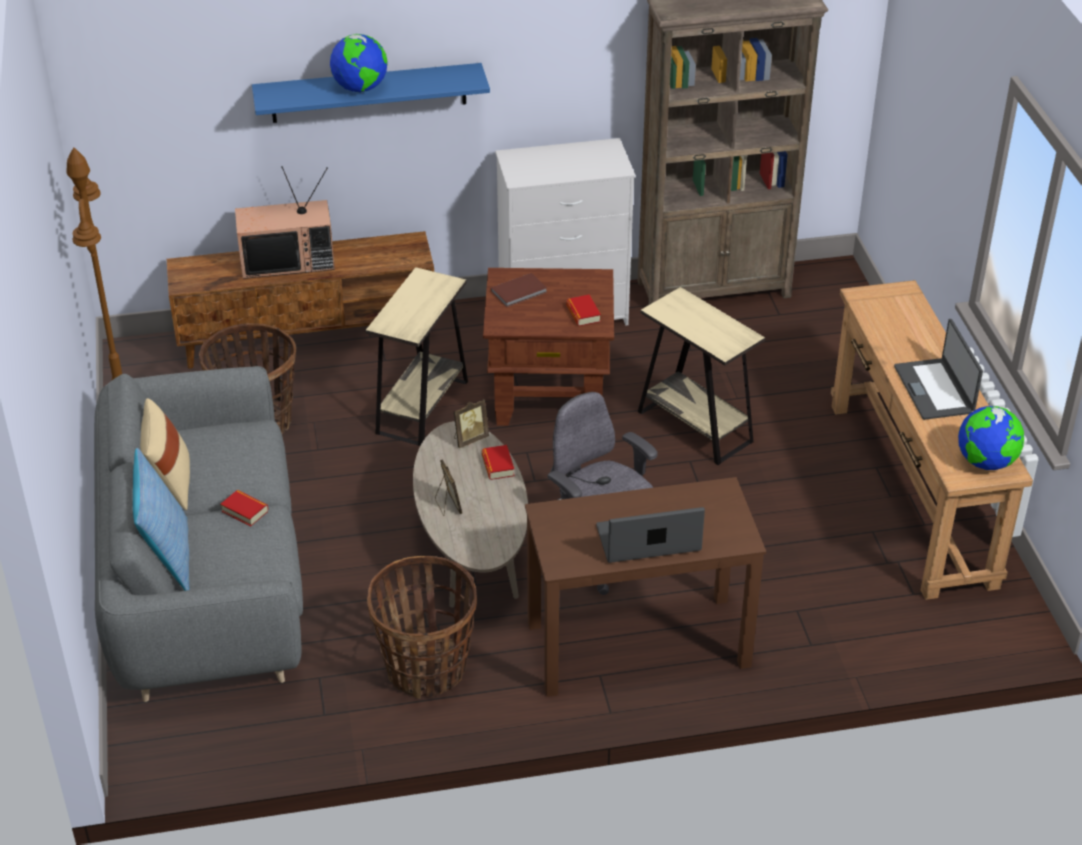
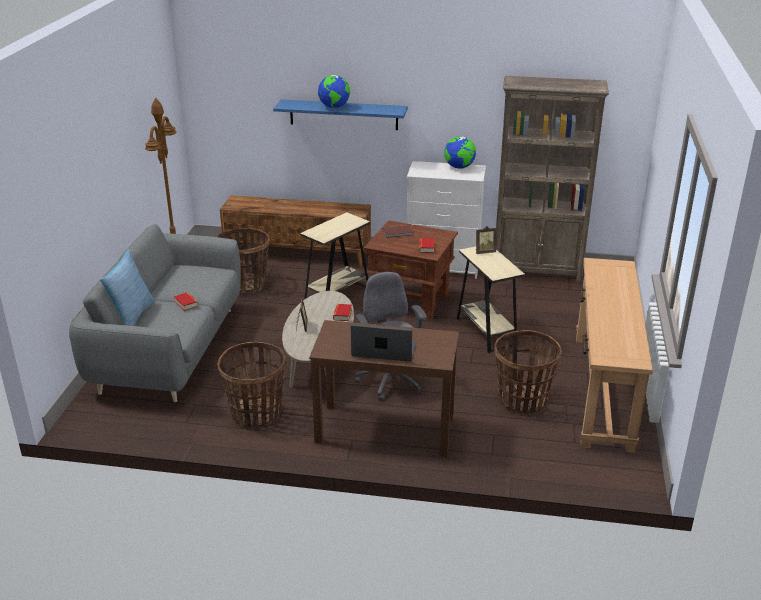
camera: 20 degrees right, 10 degrees down
beige pillow [140,398,190,510] -> none
television [235,166,335,279] -> none
picture frame [454,399,489,448] -> picture frame moved to [476,226,496,254]
laptop [894,319,983,420] -> none
globe [958,406,1024,470] -> globe moved to [444,136,476,169]
none -> basket [494,330,561,414]

